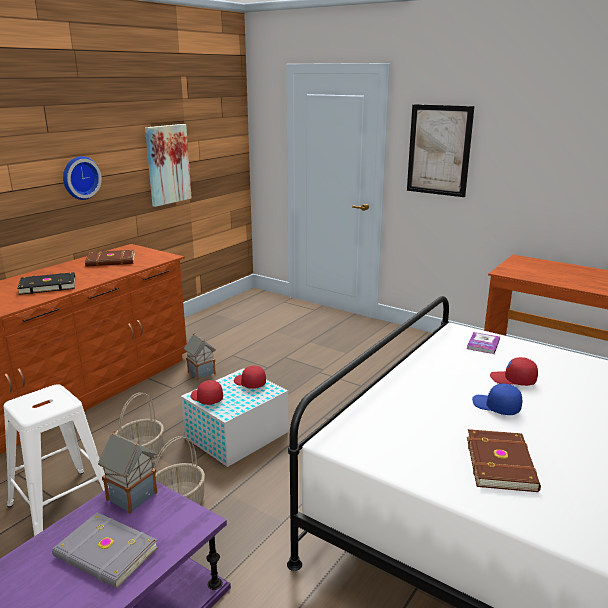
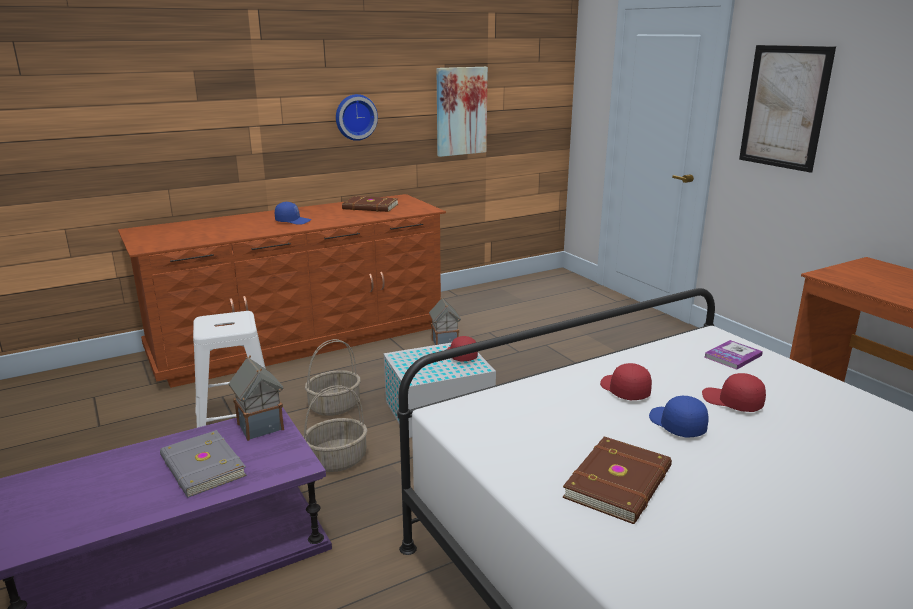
camera: 25 degrees right, 0 degrees up
black book [17,272,75,295] -> blue cap [275,202,311,225]
red cap [191,380,223,405] -> red cap moved to [600,363,652,400]

